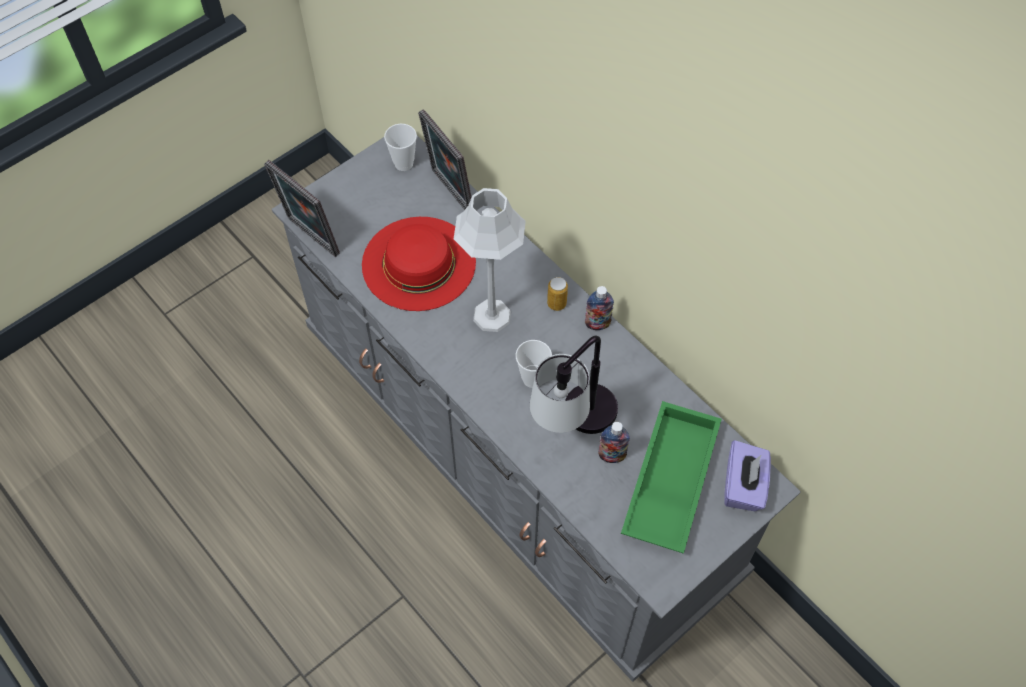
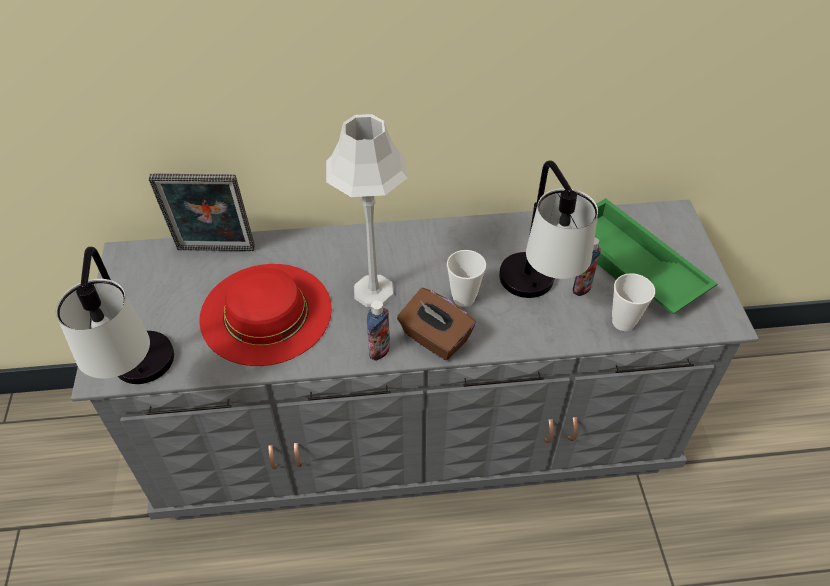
camera: 55 degrees left, 10 degrees down
picture frame [264,160,340,257] -> table lamp [56,247,174,384]
cup [384,124,417,171] -> cup moved to [612,273,655,331]
can [547,277,568,311] -> none
bottle [585,286,614,330] -> bottle moved to [367,300,390,361]
purple tissue box [724,440,771,511] -> none
none -> brown tissue box [397,288,476,360]

